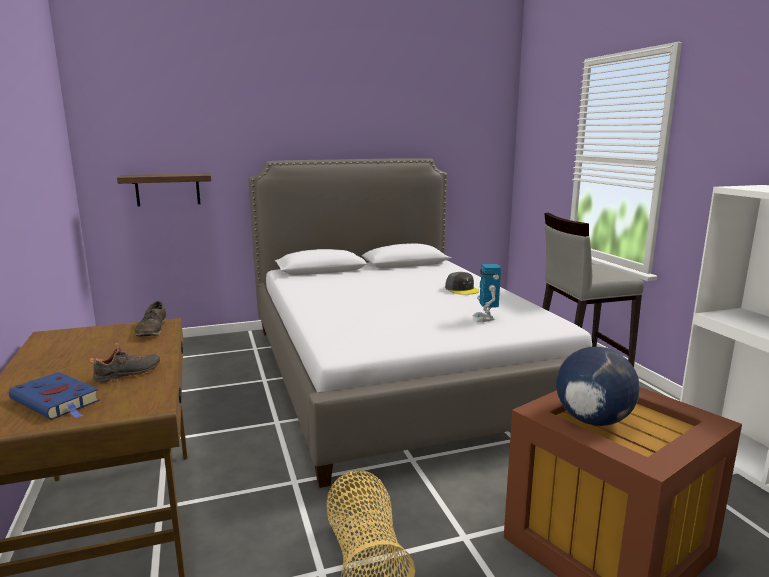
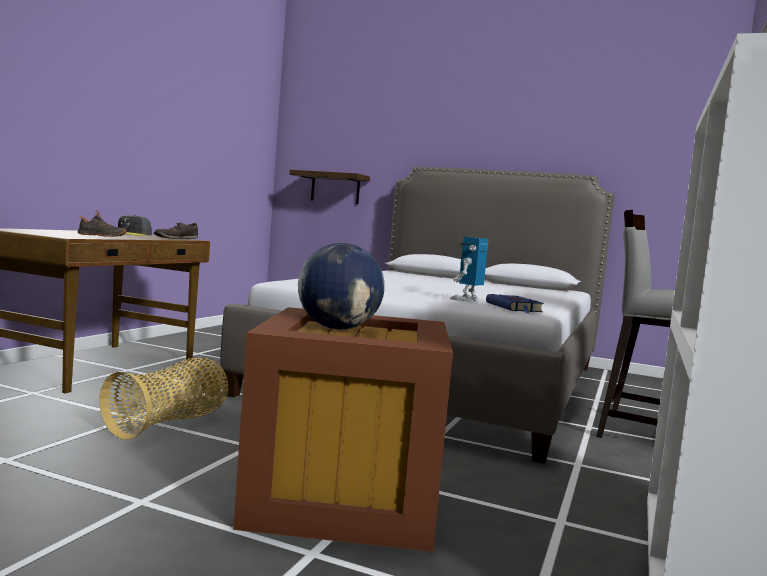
camera: 40 degrees right, 10 degrees down
blue book [9,372,100,420] -> blue book moved to [486,294,544,314]
grey cap [445,272,480,295] -> grey cap moved to [118,215,152,236]

